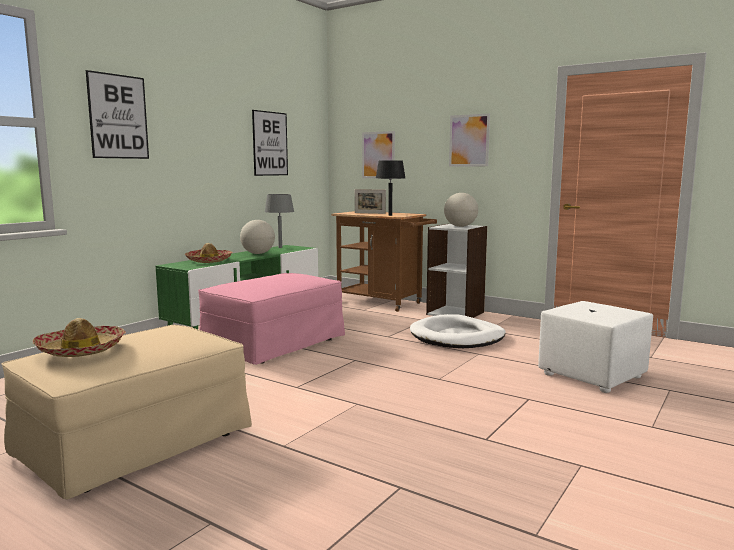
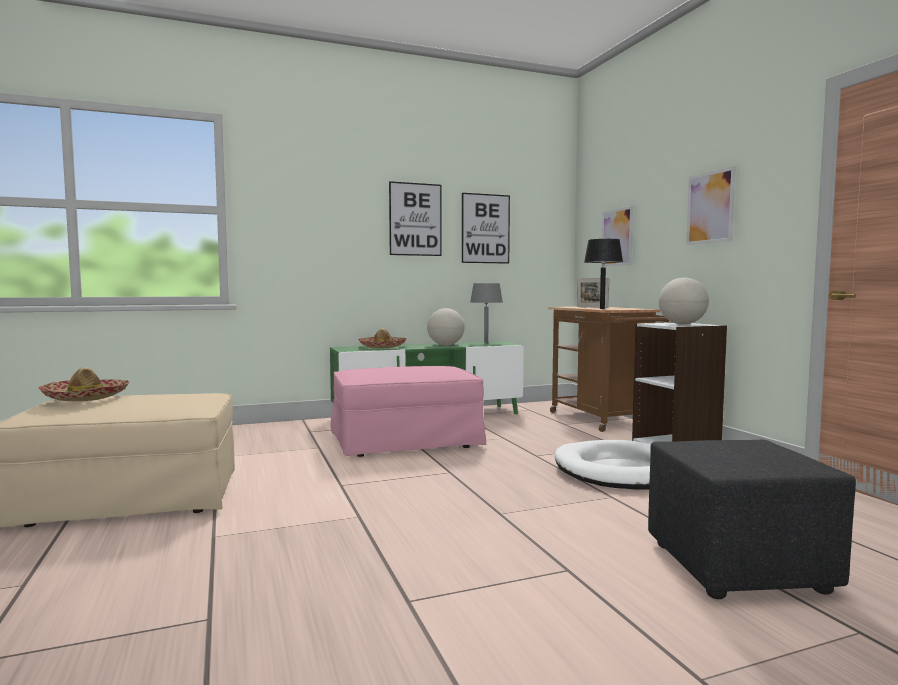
camera: 35 degrees right, 5 degrees down
picture [86,70,149,159] -> picture moved to [389,181,442,256]
white ottoman [538,301,653,393] -> black ottoman [648,440,856,599]

